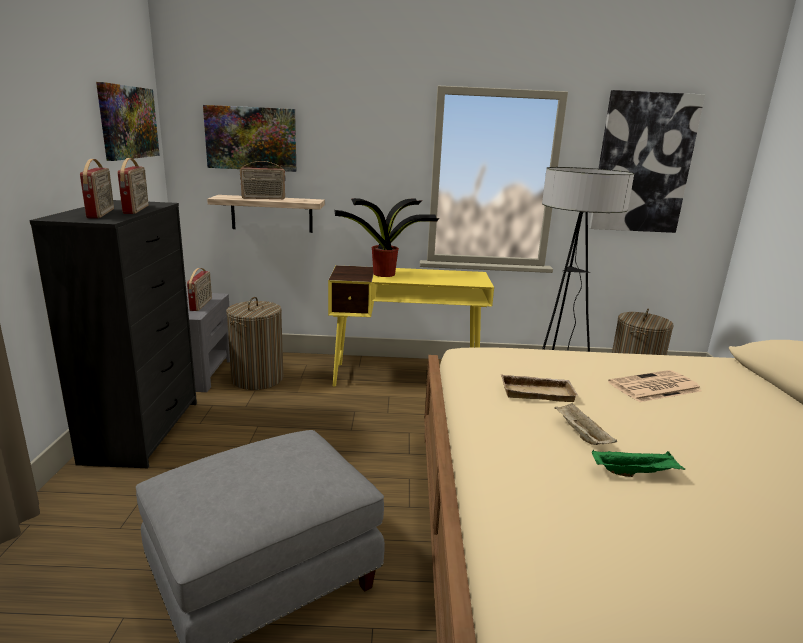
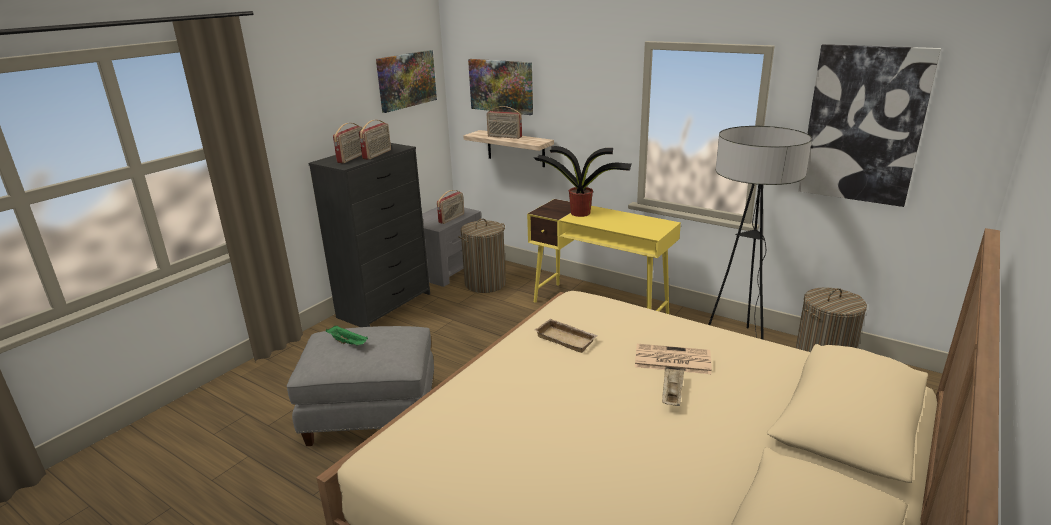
camera: 35 degrees right, 5 degrees up
beige tray [554,403,617,445] -> beige tray moved to [662,368,684,406]
green tray [592,450,685,477] -> green tray moved to [326,326,368,346]

